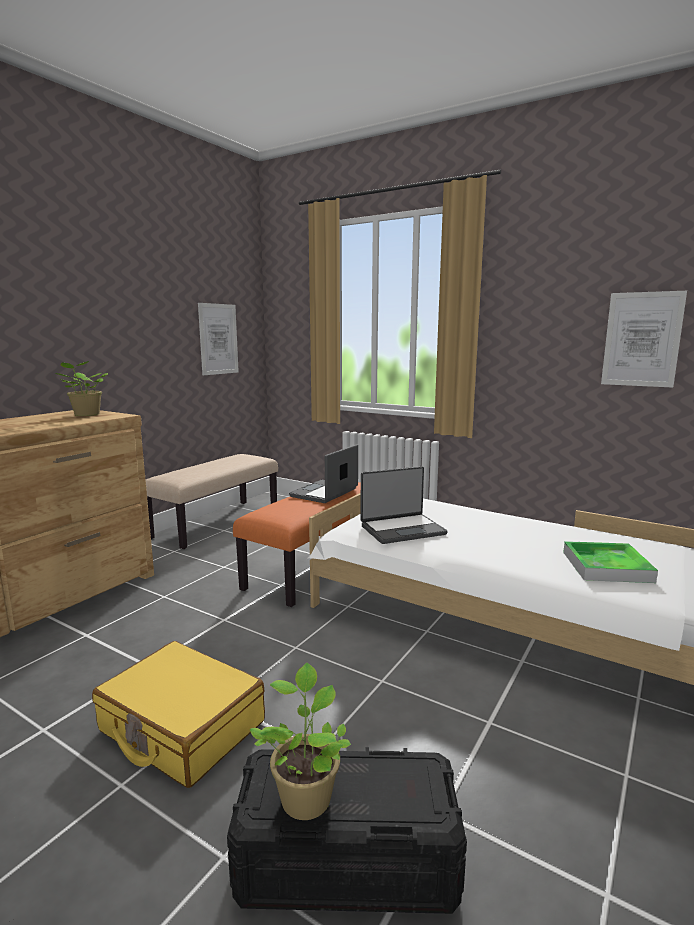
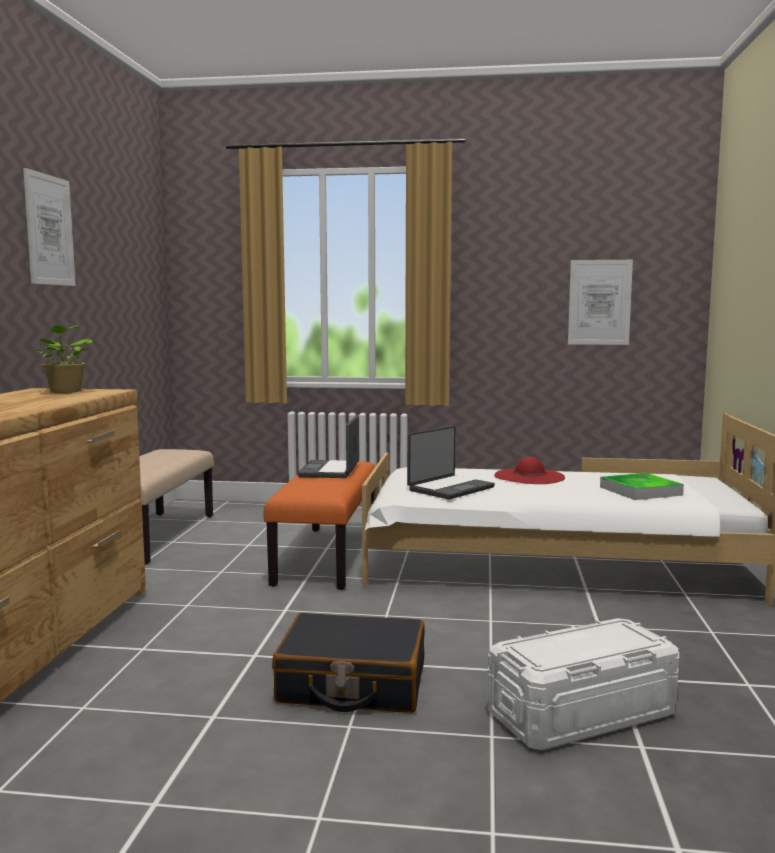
camera: 25 degrees left, 5 degrees down
yellow suitcase [92,641,265,788] -> black suitcase [272,613,425,713]
picture [198,303,239,375] -> picture moved to [23,168,76,286]
black storage box [227,747,467,914] -> white storage box [487,618,679,750]
potted plant [250,663,351,820] -> none
none -> red hat [494,457,565,484]

